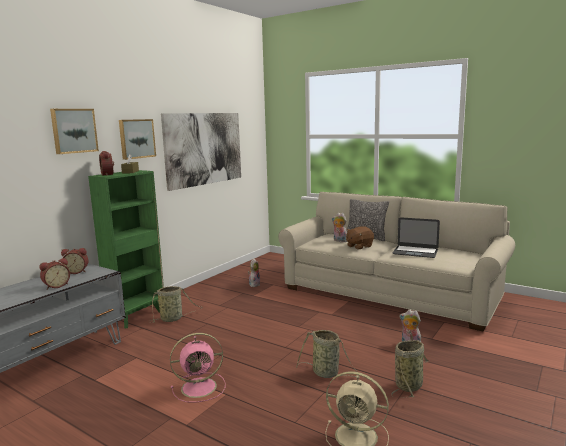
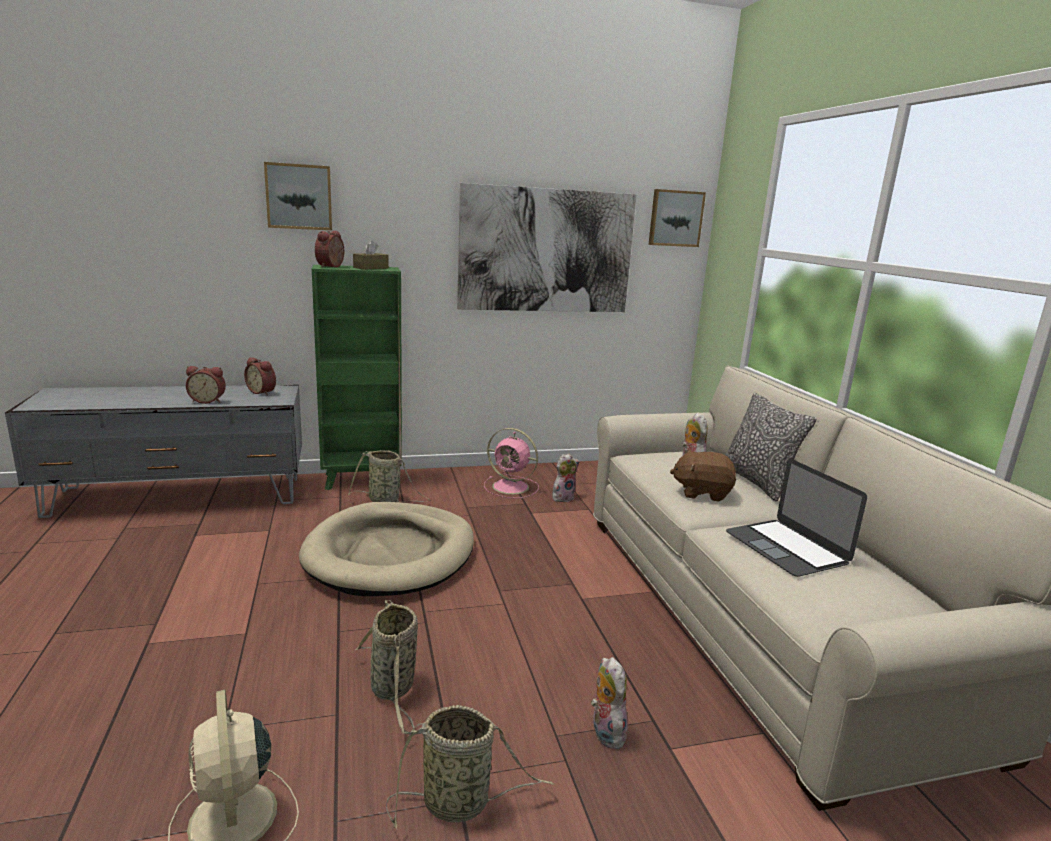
camera: 40 degrees right, 5 degrees up
picture [119,119,156,160] -> picture moved to [648,189,706,247]
pink fan [170,333,225,403] -> pink fan moved to [484,428,539,499]
none -> beige dog bed [299,502,474,596]

